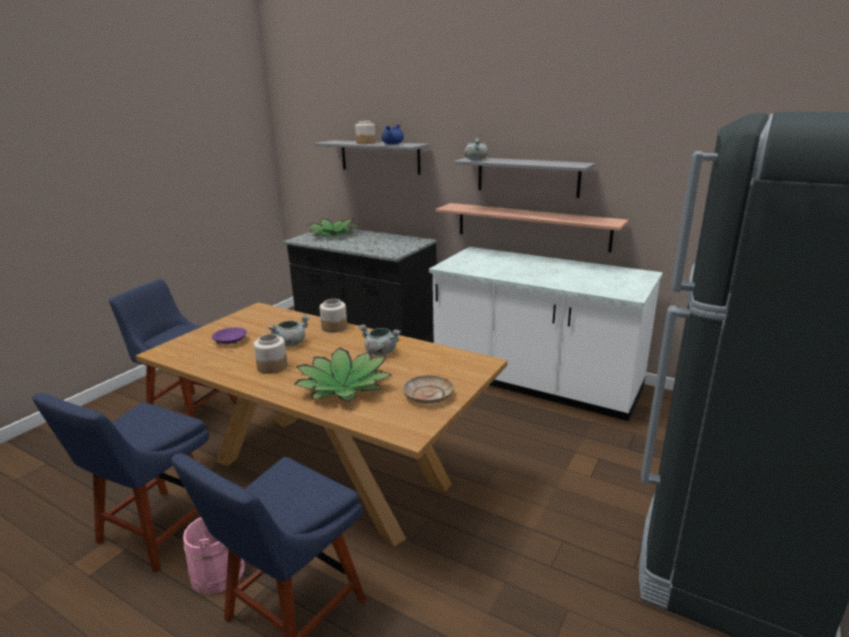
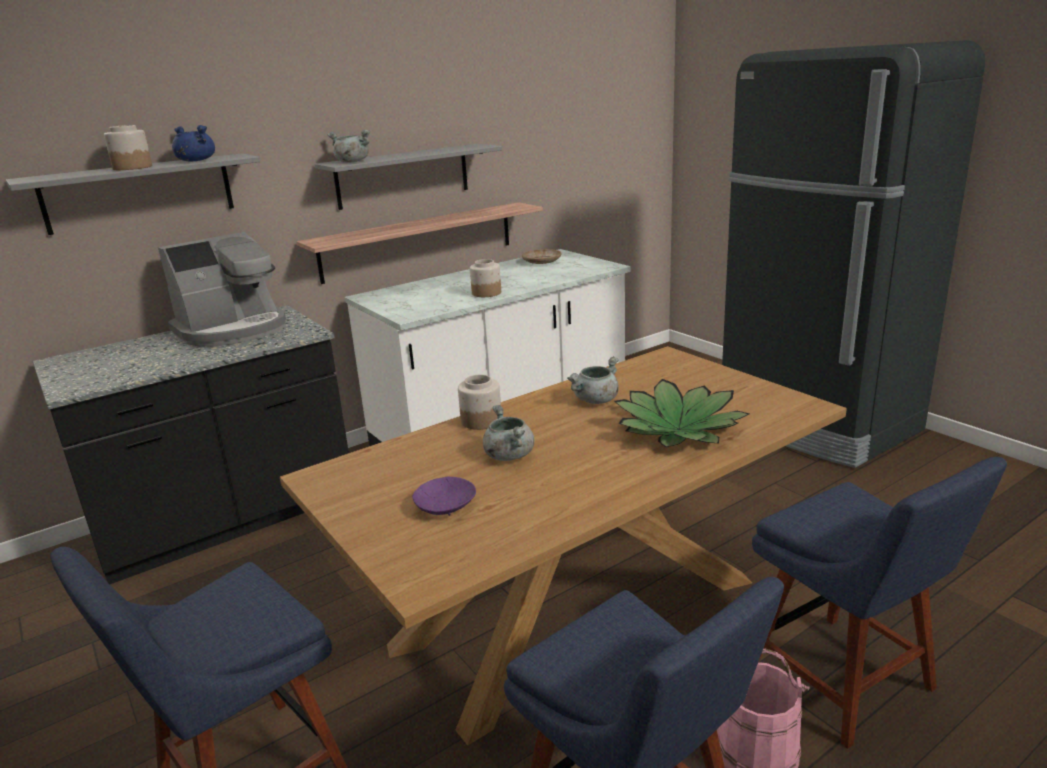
camera: 65 degrees left, 0 degrees up
jar [254,334,288,374] -> jar moved to [470,259,501,297]
potted plant [306,218,360,237] -> none
beige plate [403,375,454,404] -> beige plate moved to [522,249,561,264]
none -> coffee machine [158,232,286,347]

